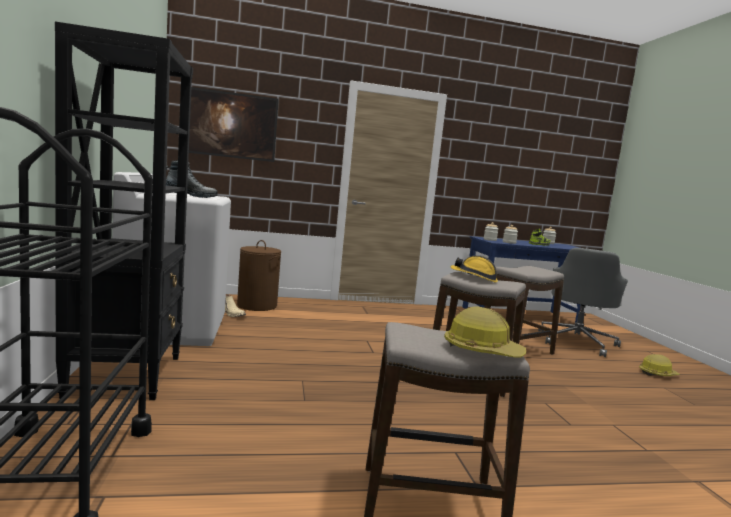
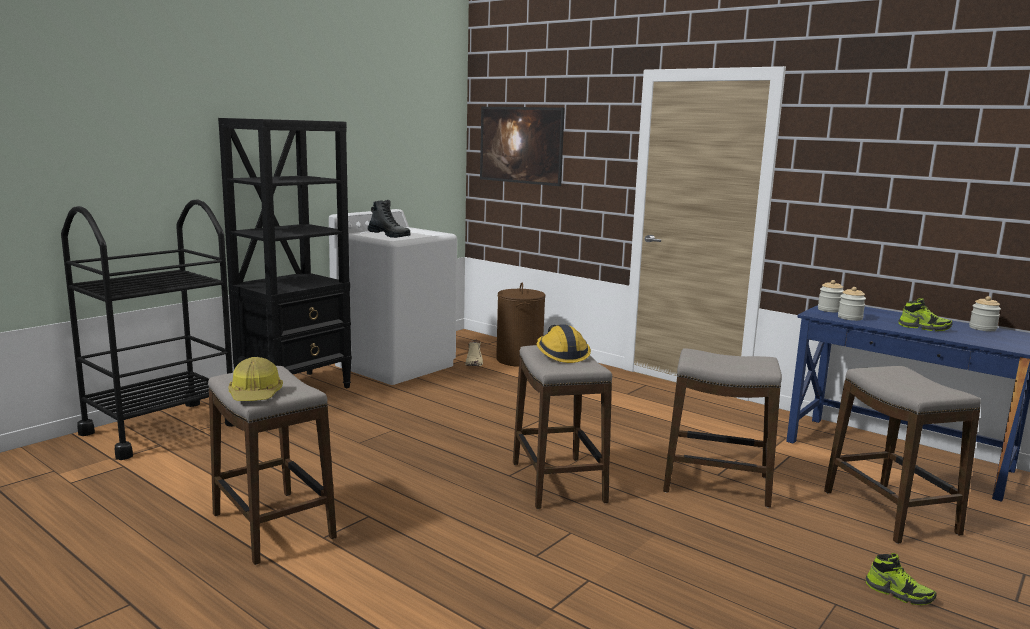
camera: 50 degrees right, 5 degrees up
grey office chair [538,248,628,357] -> stool [824,366,981,544]
hard hat [639,354,679,376] -> shoe [866,553,937,605]

